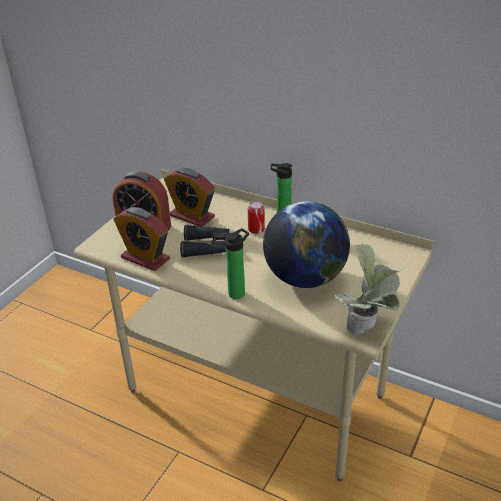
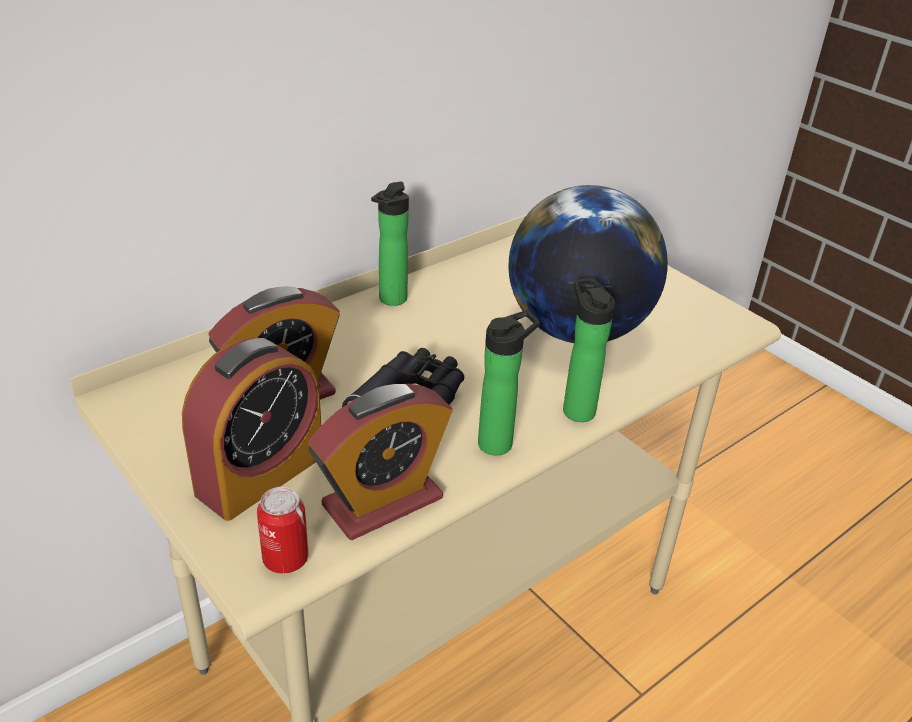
camera: 70 degrees left, 0 degrees up
can [248,201,265,234] -> can moved to [257,487,309,574]
potted plant [335,243,404,335] -> none
none -> bottle [478,310,540,455]

